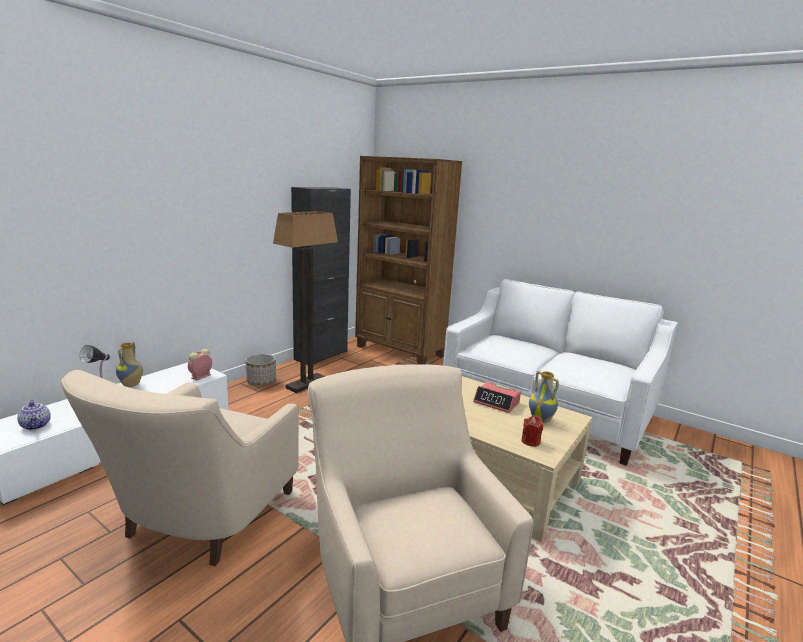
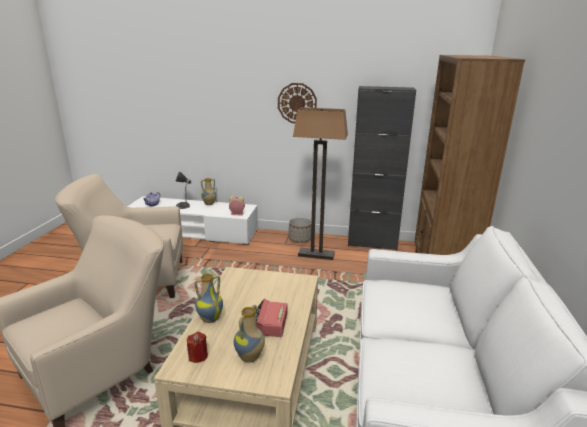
camera: 65 degrees right, 5 degrees up
none -> vase [195,274,223,323]
none -> wall clock [278,83,317,123]

